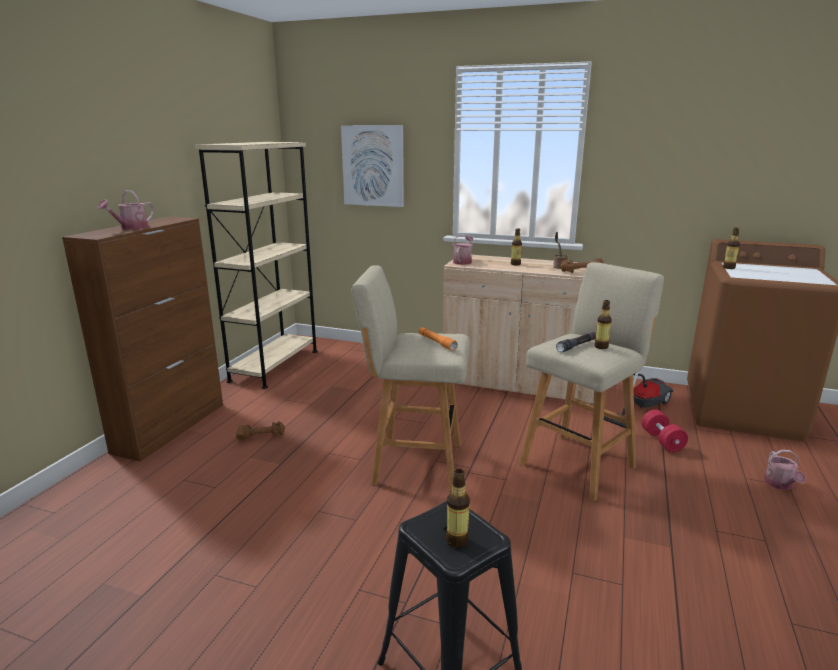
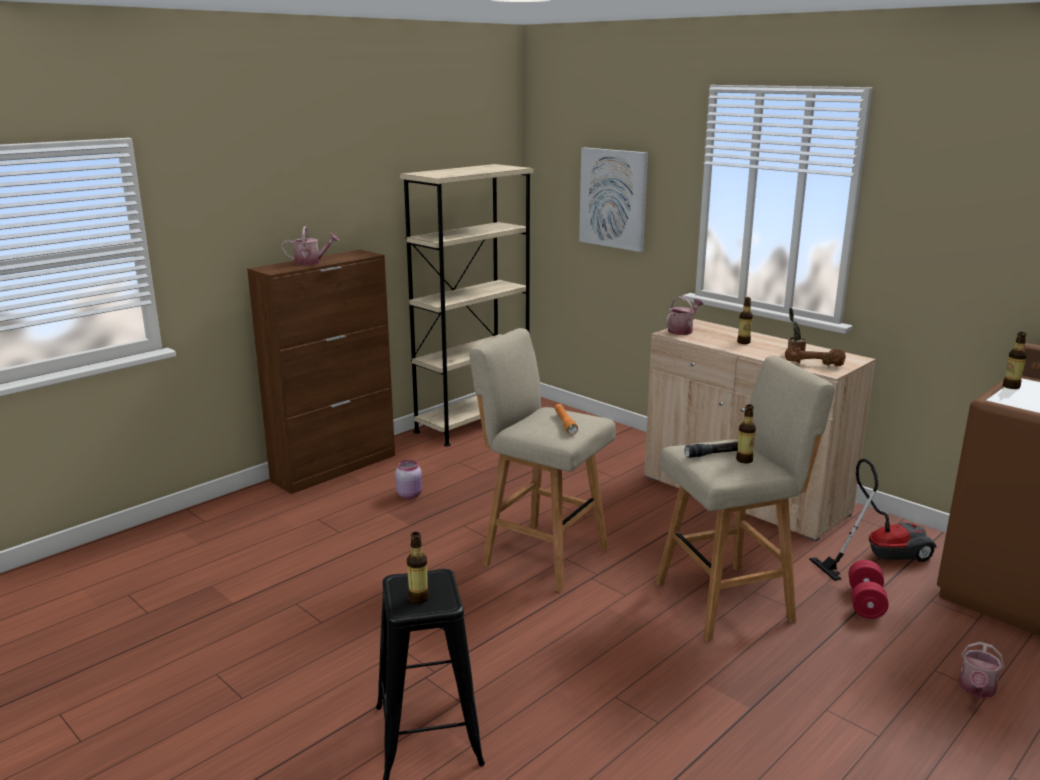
camera: 25 degrees right, 0 degrees up
watering can [97,190,154,229] -> watering can turned 150 degrees counterclockwise [281,226,340,265]
brown dumbbell [236,421,285,440] -> pink jar [395,460,422,499]

